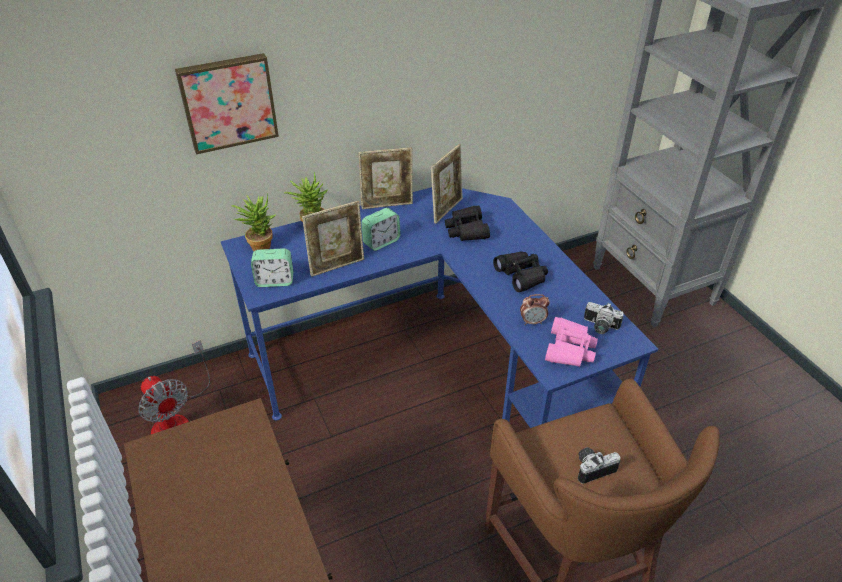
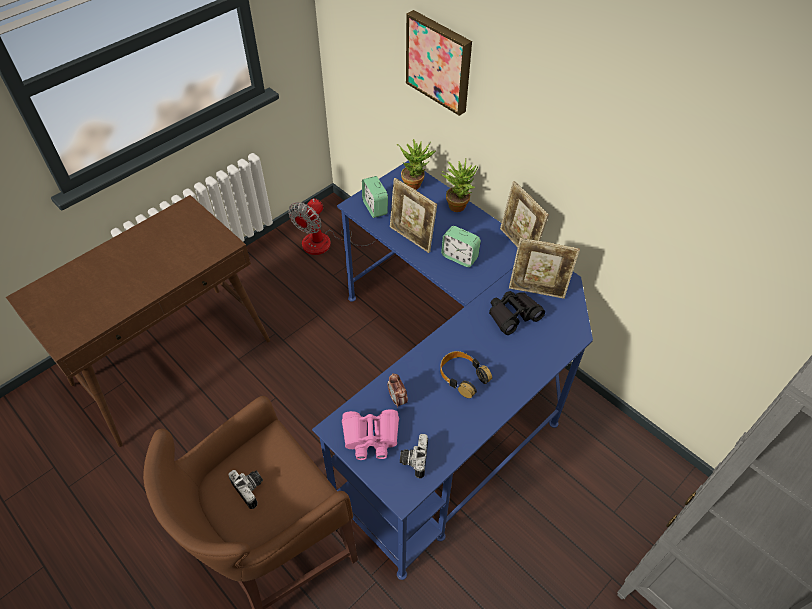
camera: 70 degrees right, 10 degrees up
black binoculars [493,251,548,292] -> headphones [440,351,492,398]

